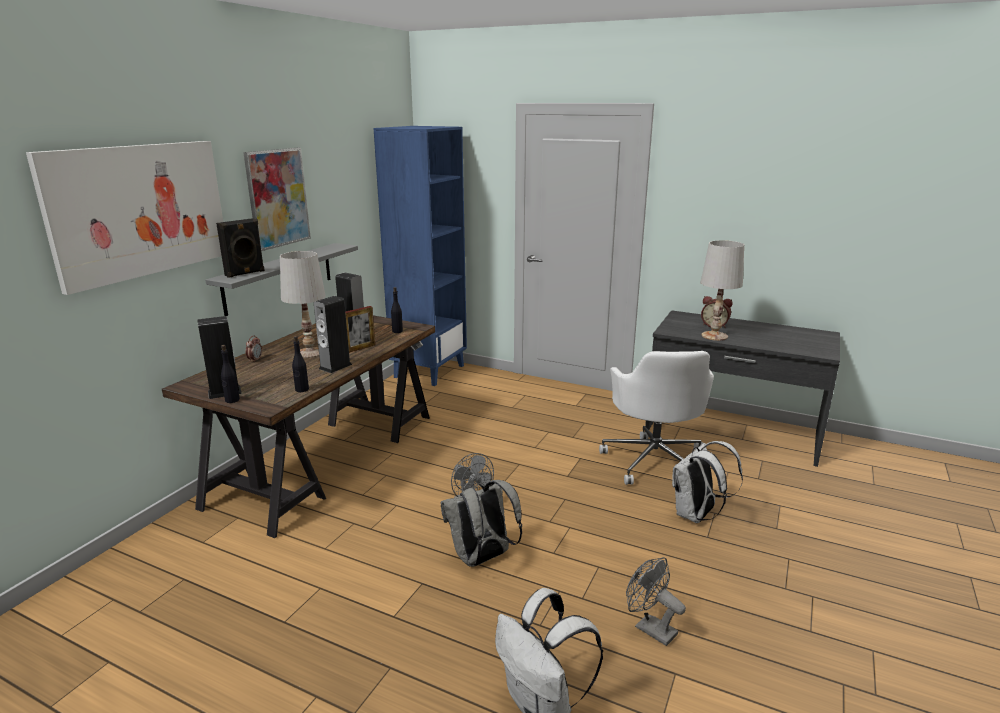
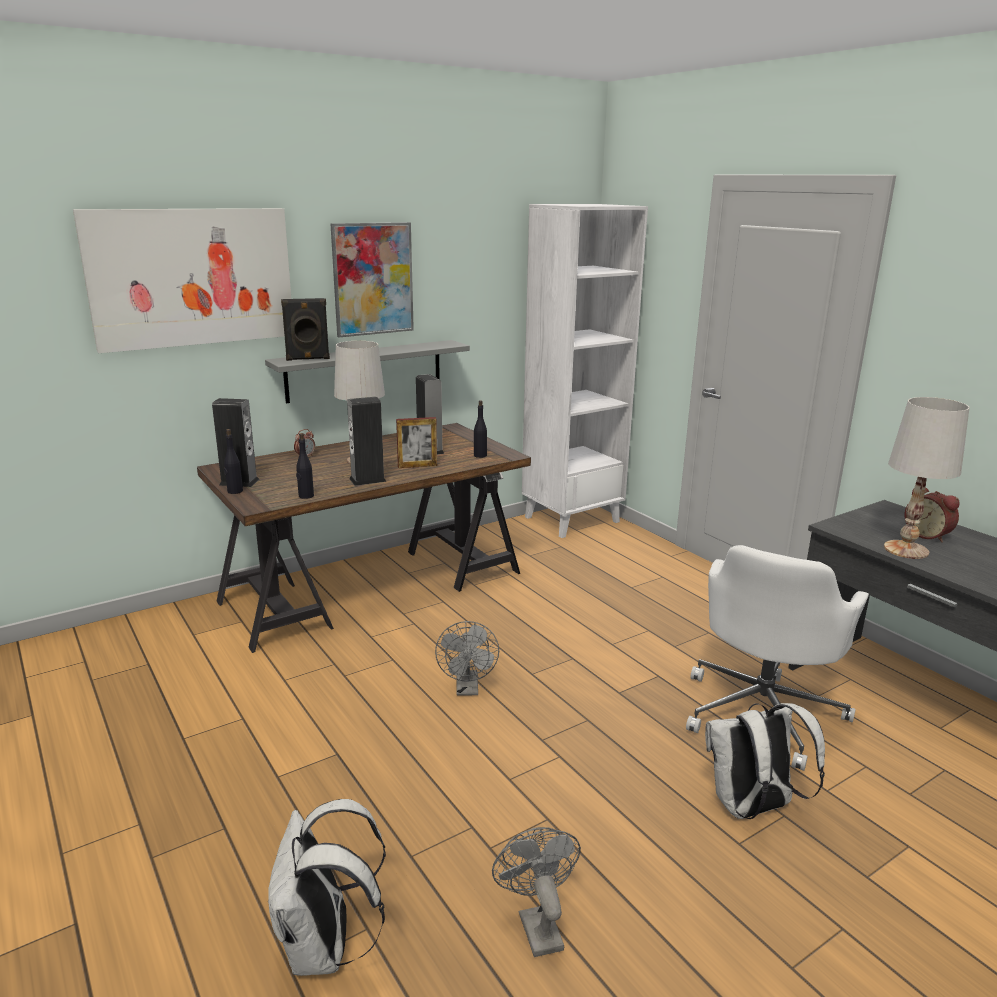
camera: 30 degrees right, 0 degrees up
blue bookcase [373,126,467,386] -> white bookcase [522,204,648,538]
grey backpack [441,480,522,567] -> none

